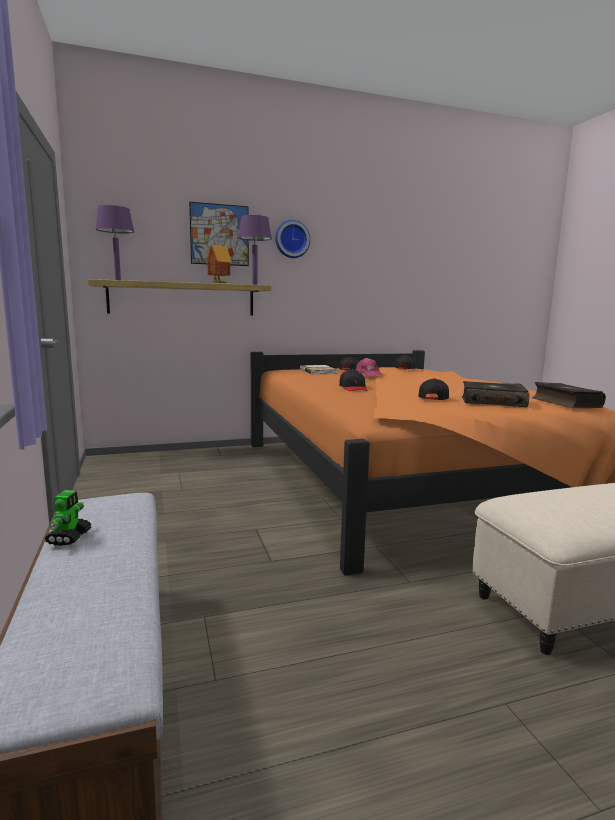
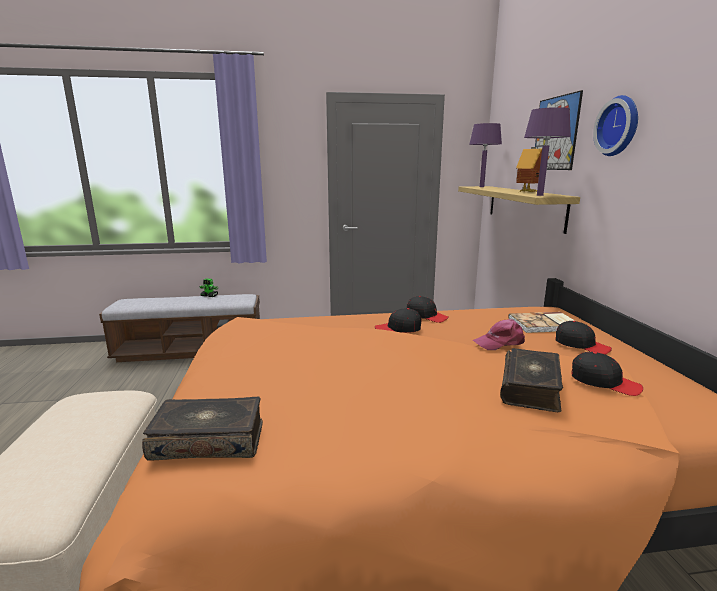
camera: 100 degrees right, 5 degrees up
black cap [418,378,449,400] -> black cap moved to [407,296,449,323]
book [462,381,529,408] -> book moved to [500,348,563,412]

